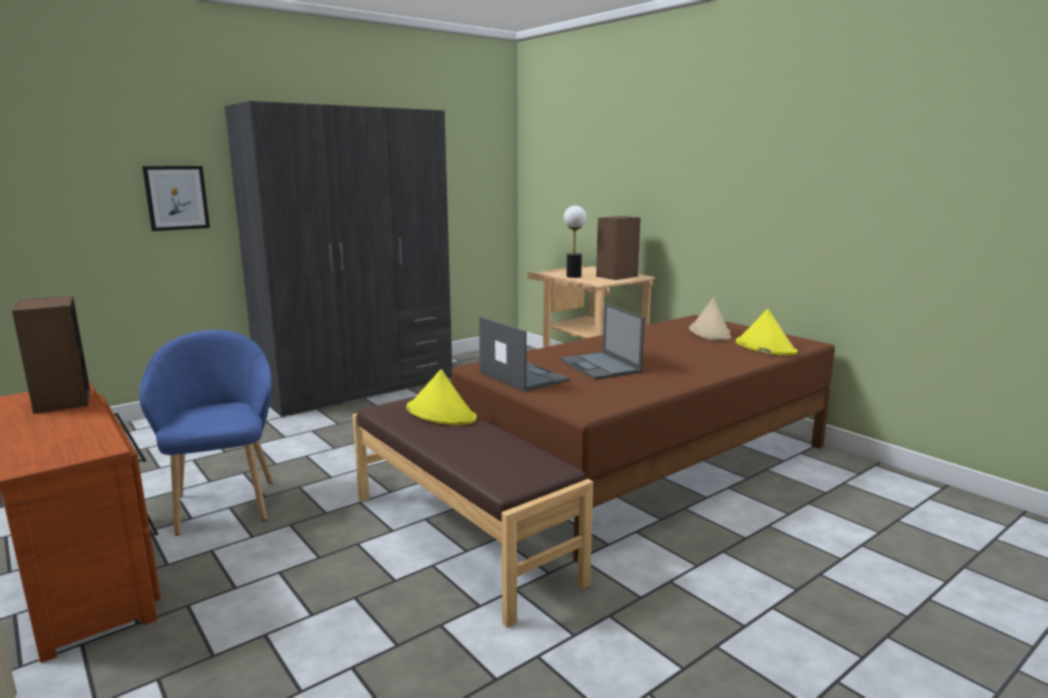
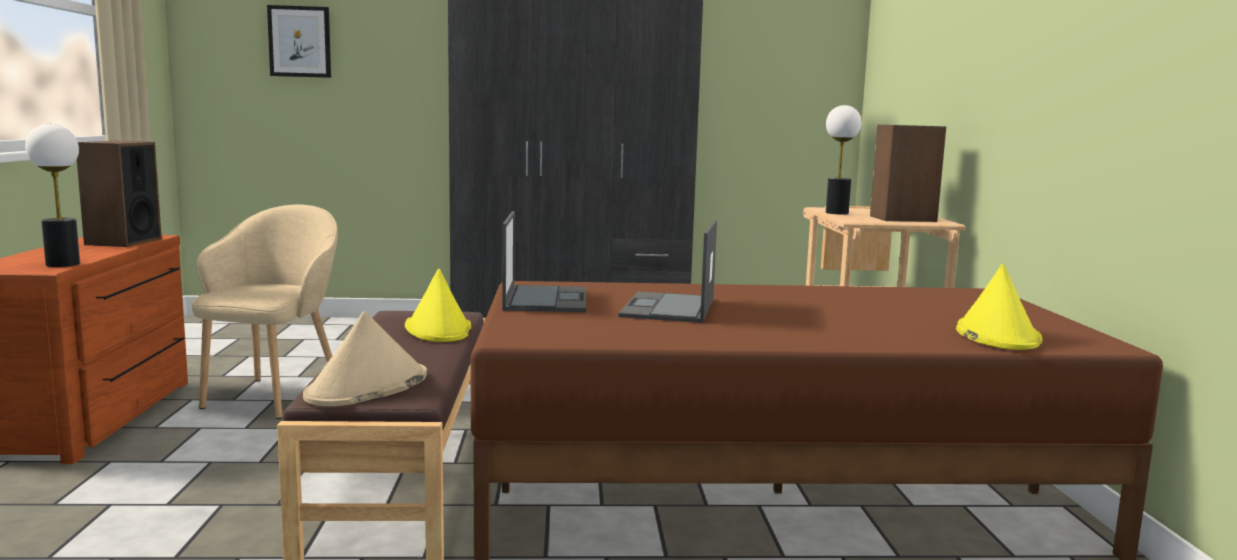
camera: 35 degrees right, 5 degrees down
blue armchair [139,330,273,536] -> beige armchair [192,204,338,419]
picture [142,166,210,231] -> picture moved to [267,5,331,78]
beige hat [689,297,731,341] -> beige hat moved to [303,311,427,406]
none -> table lamp [25,124,80,267]

